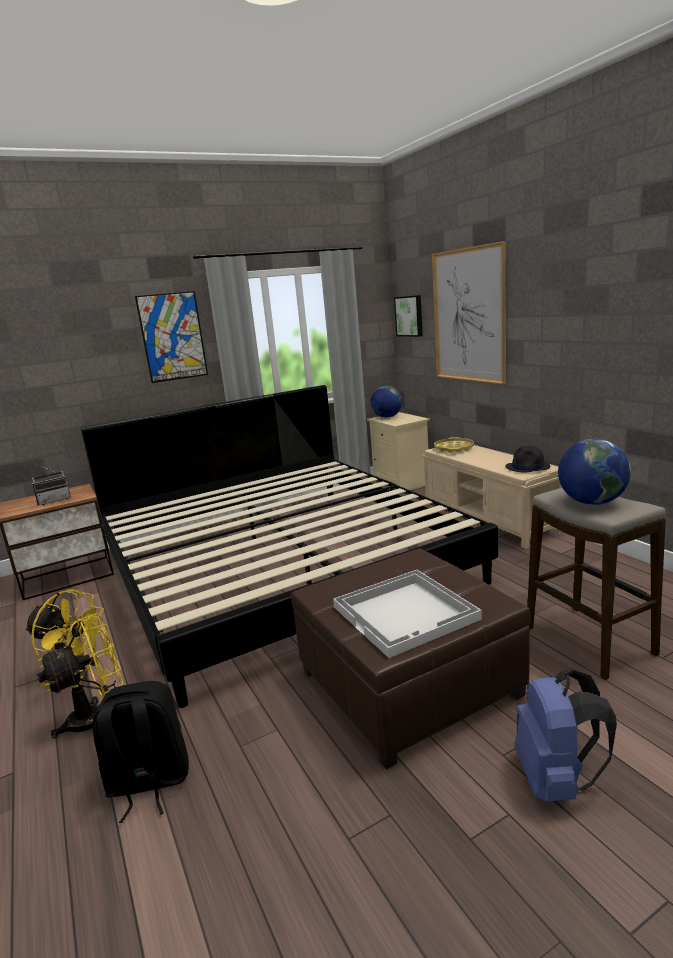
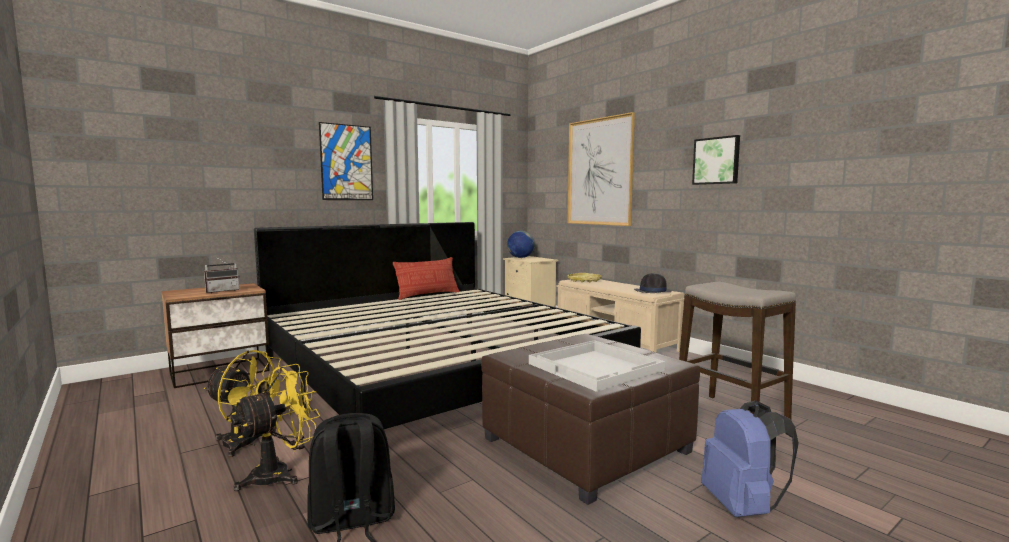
camera: 10 degrees left, 10 degrees down
picture [394,295,423,337] -> picture moved to [692,135,740,185]
globe [558,439,631,505] -> none
none -> pillow [393,257,459,300]

